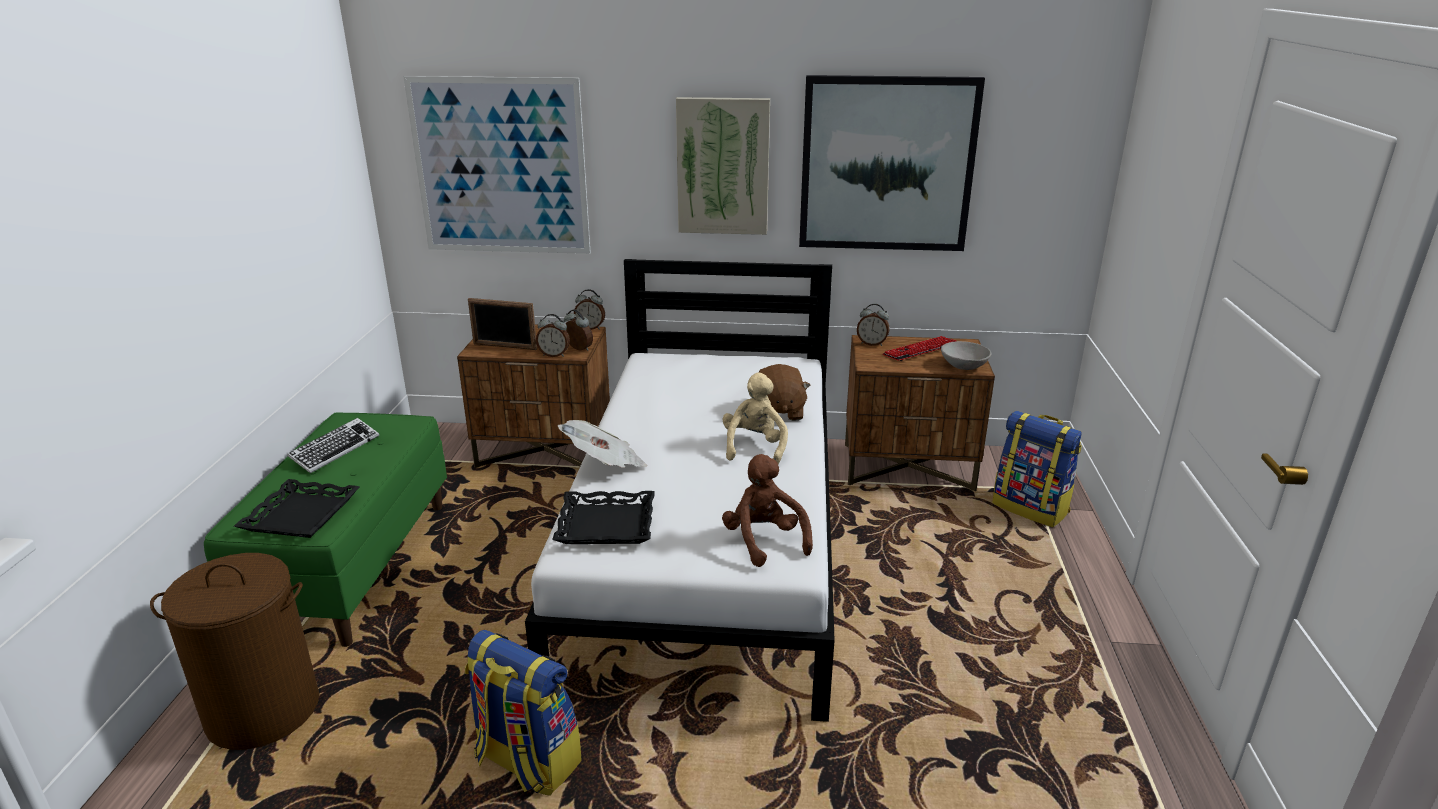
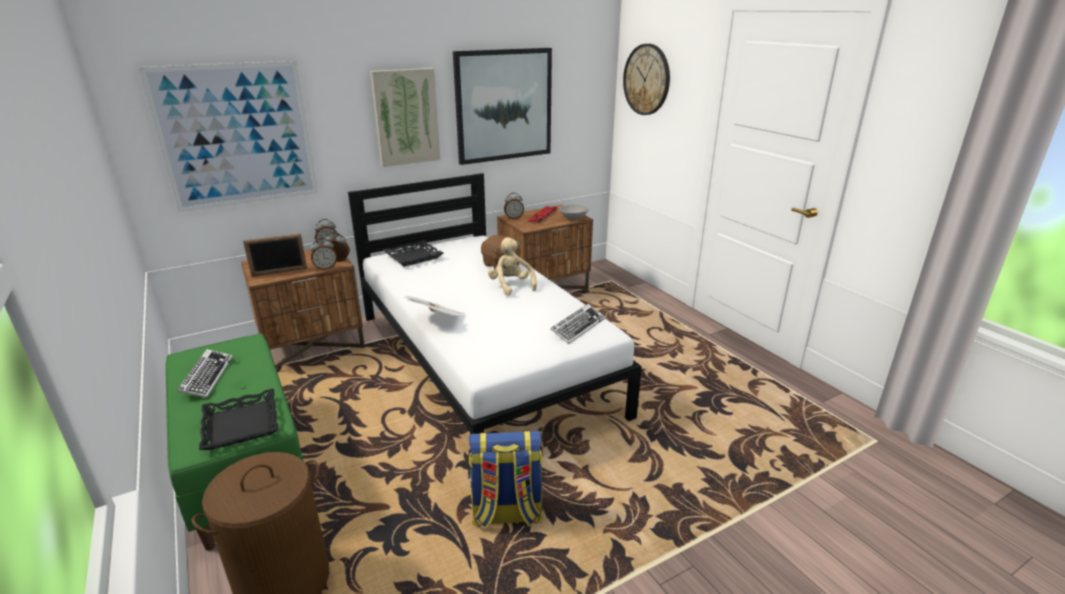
camera: 35 degrees left, 0 degrees up
black tray [552,491,655,544] -> black tray moved to [383,240,443,267]
brown plush toy [722,454,813,567] -> keyboard [551,304,605,344]
backpack [992,411,1082,527] -> none
none -> wall clock [623,44,670,115]

